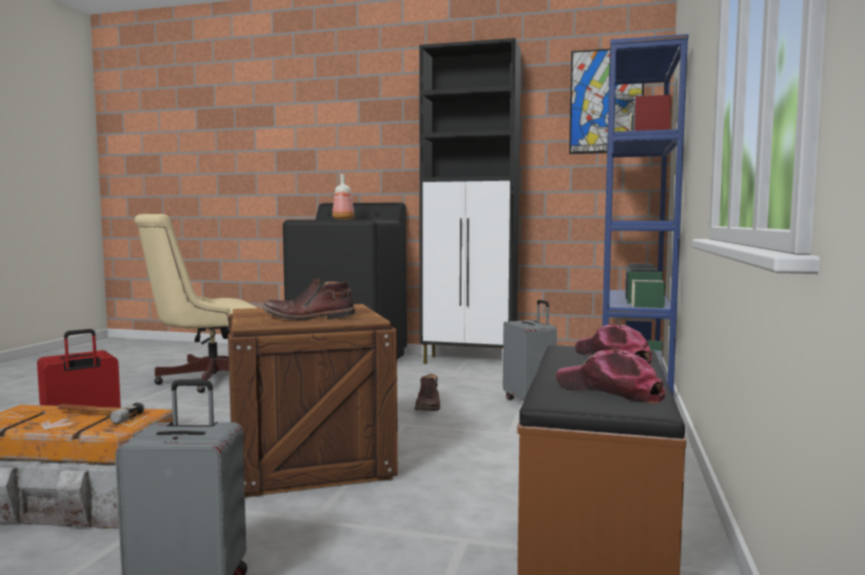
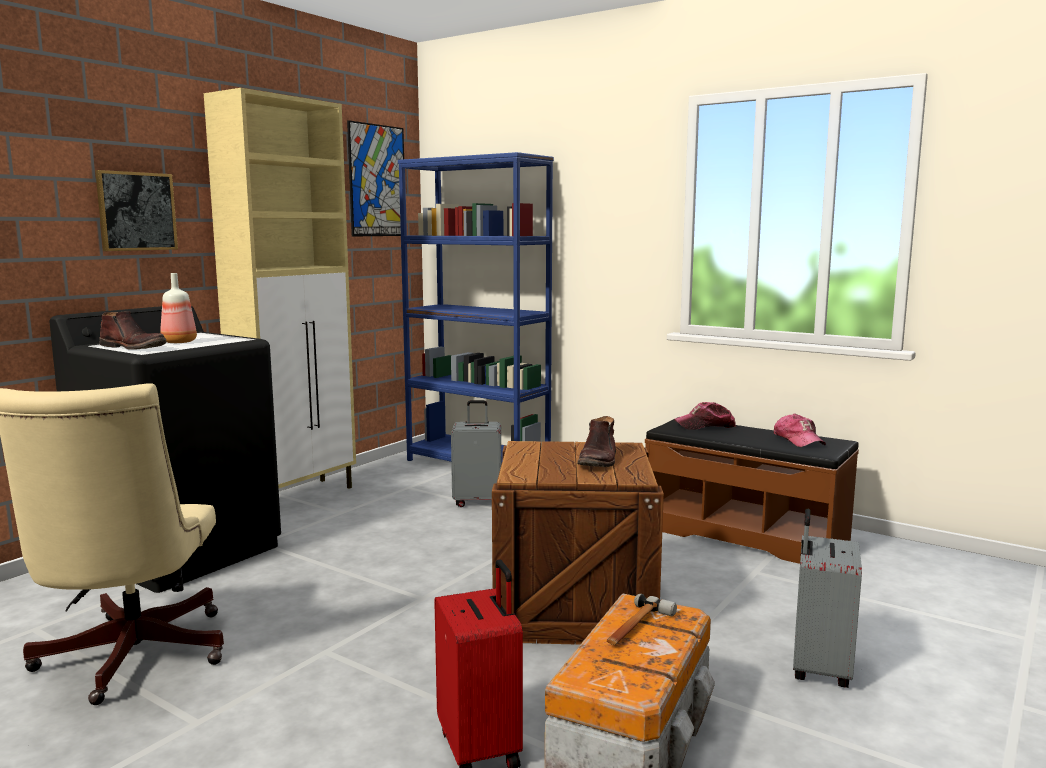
camera: 70 degrees left, 5 degrees up
brown boot [414,374,440,411] -> brown boot moved to [99,311,167,350]
black cabinet [419,38,521,364] -> beige cabinet [204,88,356,489]
cap [556,350,666,403] -> cap turned 75 degrees counterclockwise [774,414,826,447]
none -> picture [95,170,178,251]

